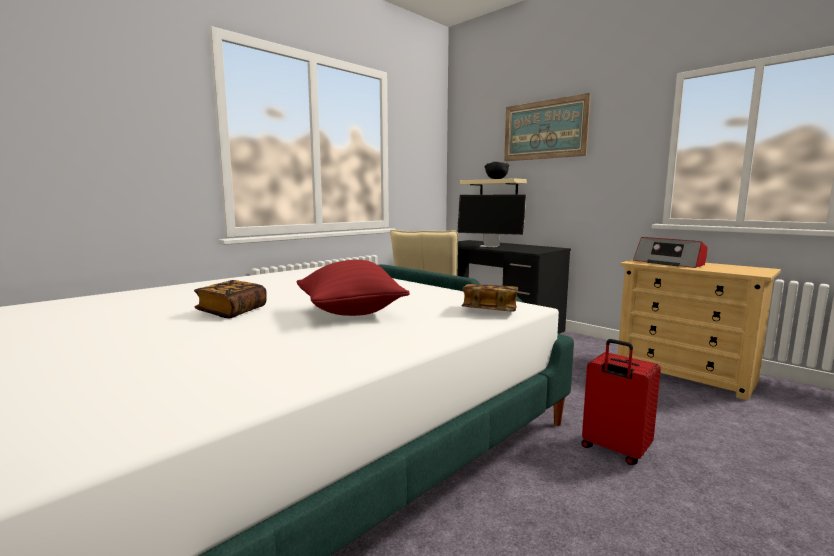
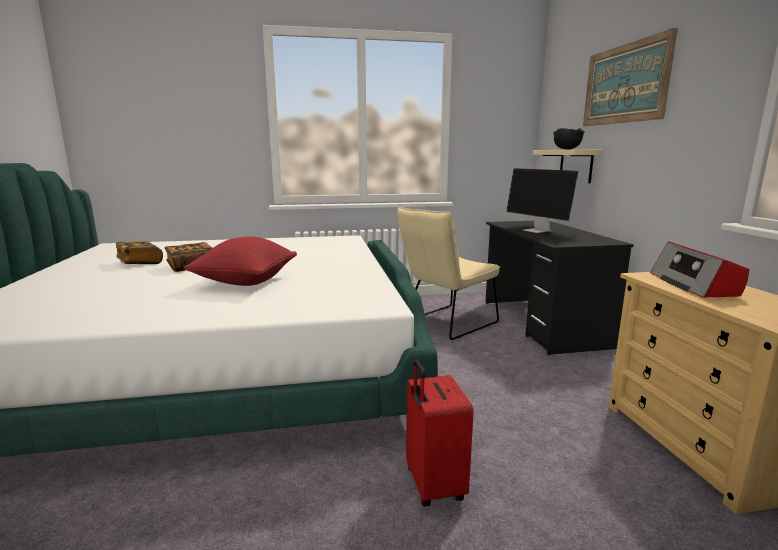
camera: 35 degrees right, 5 degrees up
book [462,284,518,312] -> book moved to [116,241,163,264]

